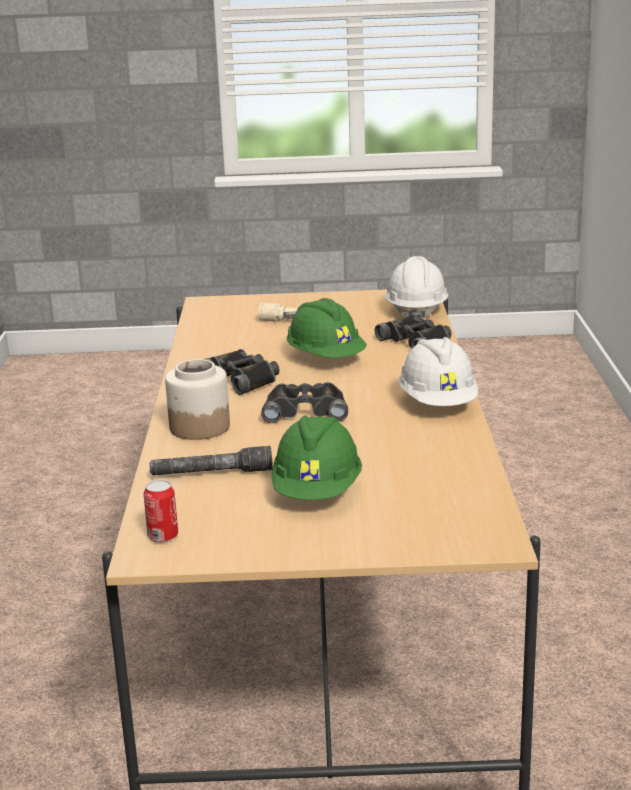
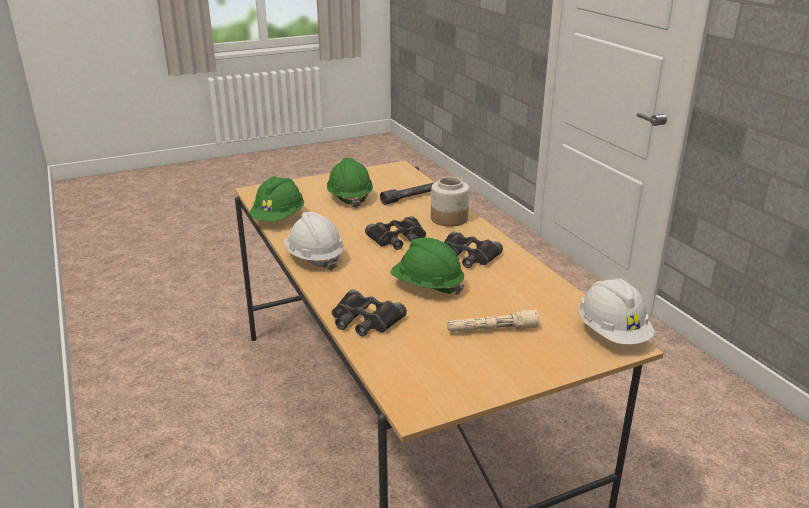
camera: 155 degrees right, 5 degrees up
can [144,480,178,542] -> none
white hard hat [385,256,448,321] -> white hard hat moved to [579,278,655,345]
none -> green hard hat [249,176,304,221]

